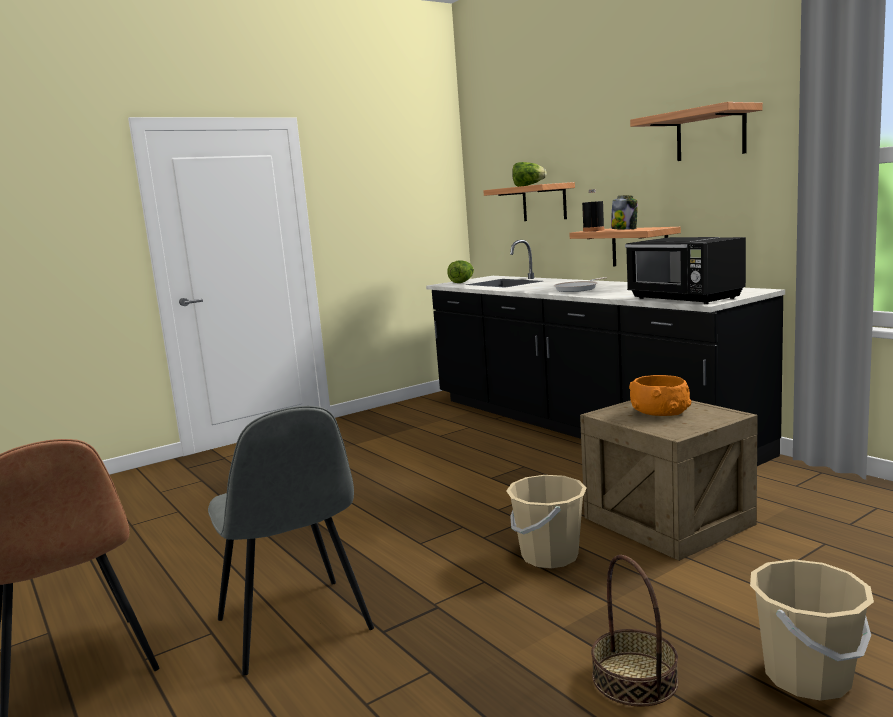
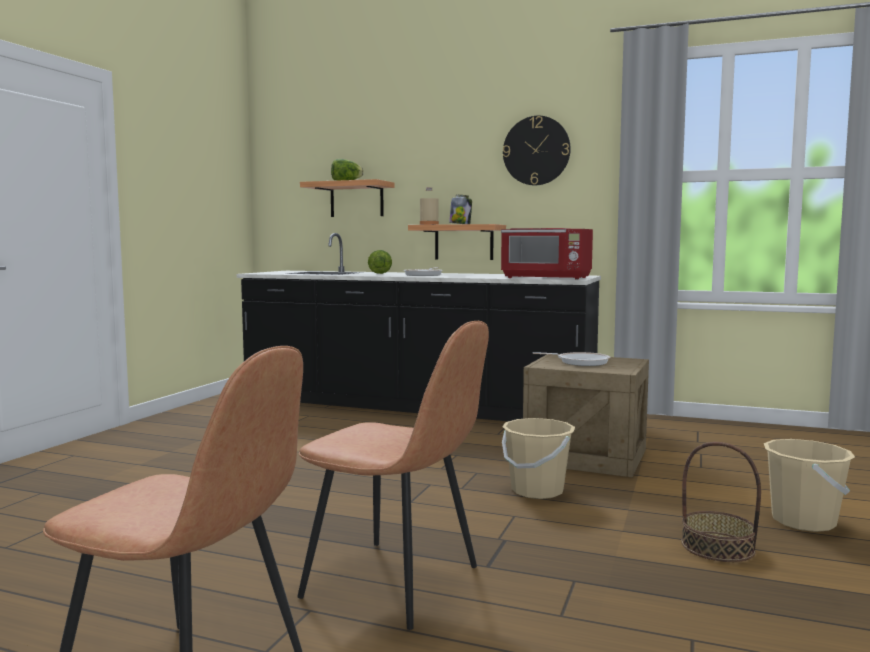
camera: 35 degrees left, 5 degrees down
grey chair [208,406,374,675] -> brown chair [297,321,489,630]
lettuce [447,260,474,283] -> lettuce moved to [368,250,392,274]
black bottle [582,189,604,232] -> beige bottle [420,187,439,225]
black microwave [625,237,746,304] -> red microwave [501,228,593,280]
orange bowl [629,375,691,416] -> frying pan [533,352,610,366]
shelf [630,102,763,161] -> wall clock [503,116,571,185]

